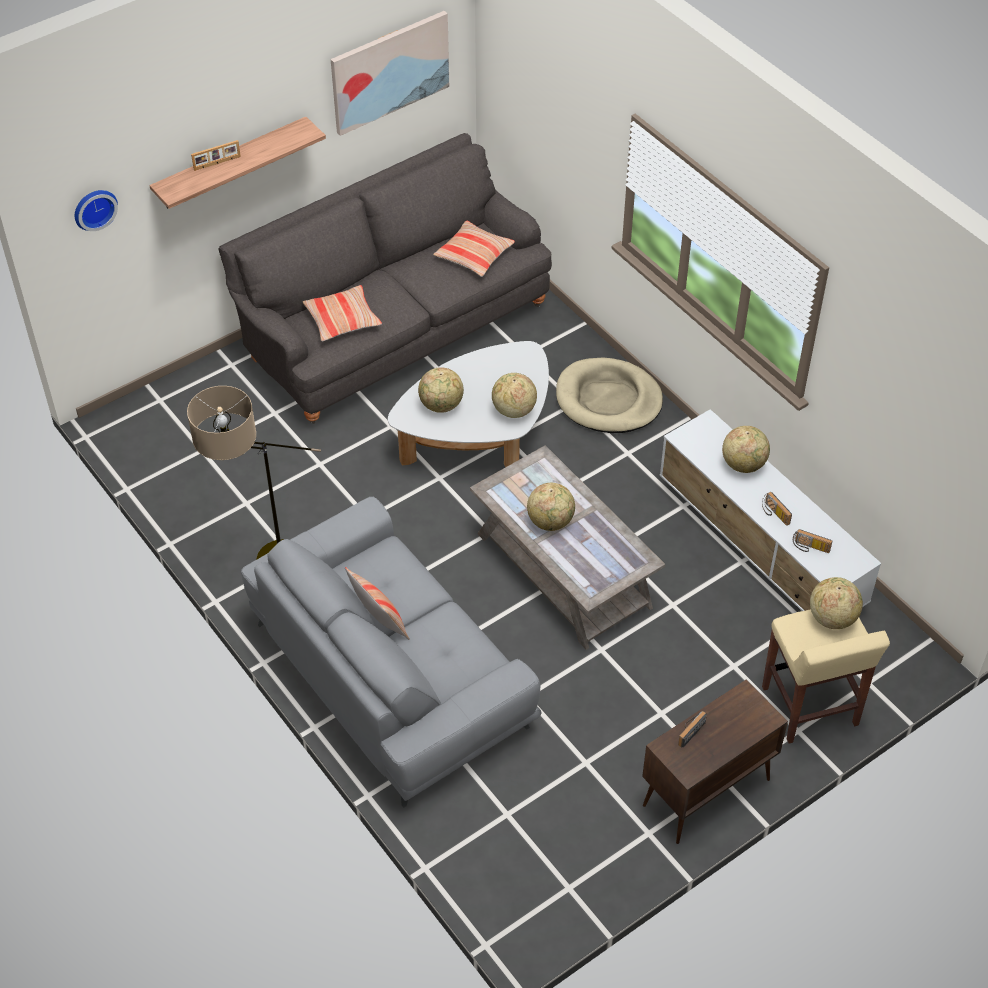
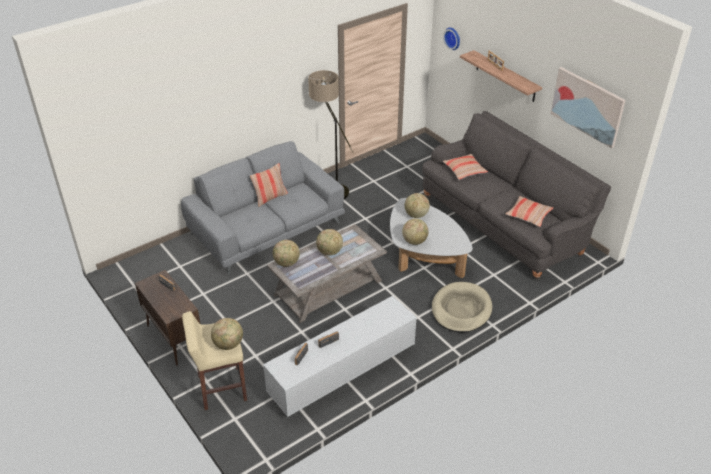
camera: 90 degrees right, 10 degrees down
globe [722,426,770,473] -> globe moved to [273,240,300,267]

